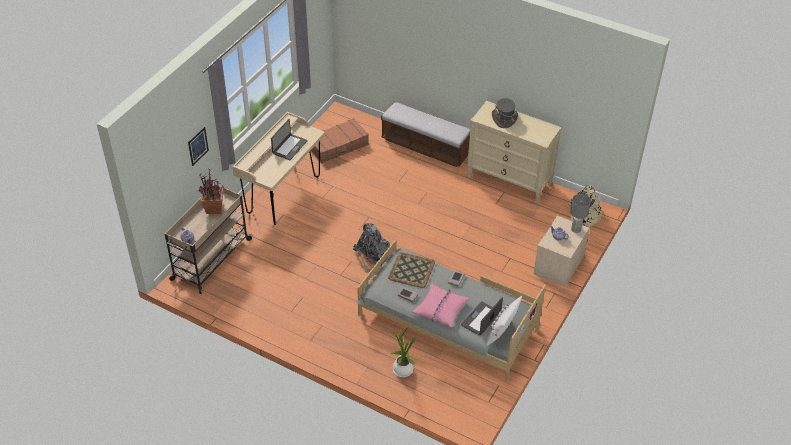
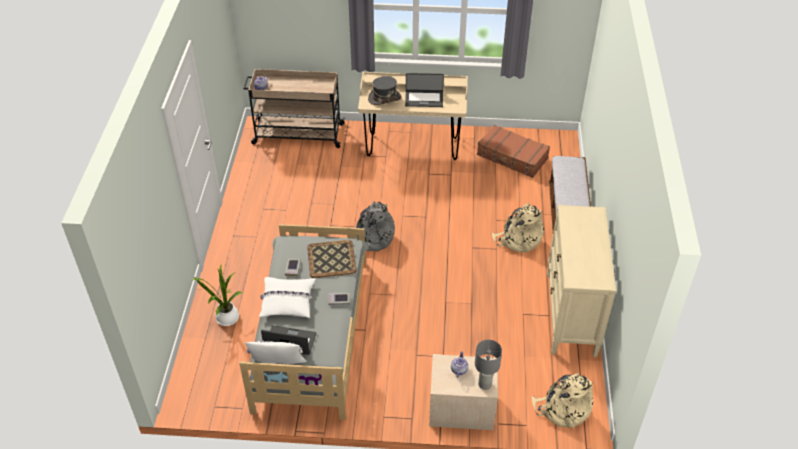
camera: 65 degrees right, 0 degrees up
picture [188,127,209,166] -> none
potted plant [198,169,224,214] -> none
pink pillow [412,283,469,328] -> white pillow [259,277,316,318]
grey hat [492,98,518,128] -> grey hat moved to [368,76,402,105]
none -> beige backpack [491,203,544,253]

